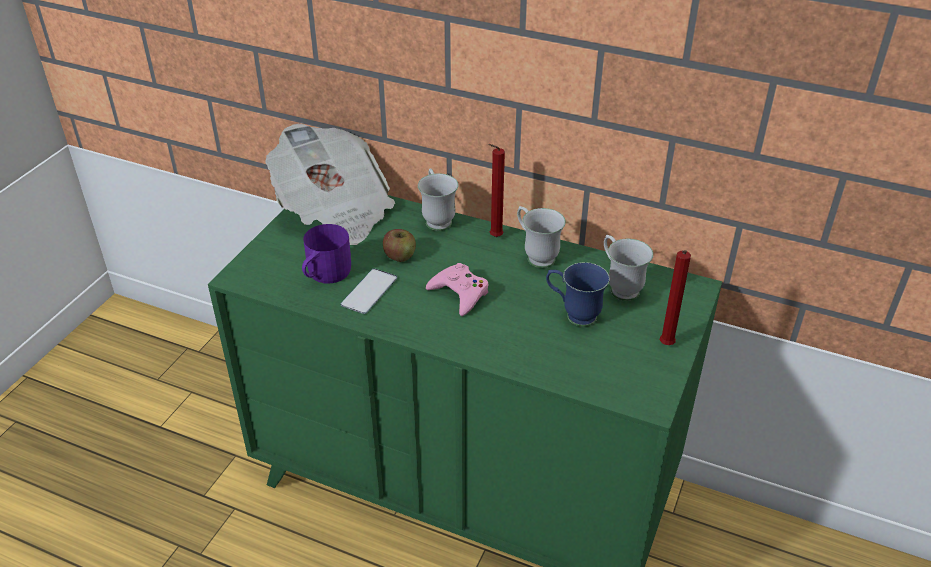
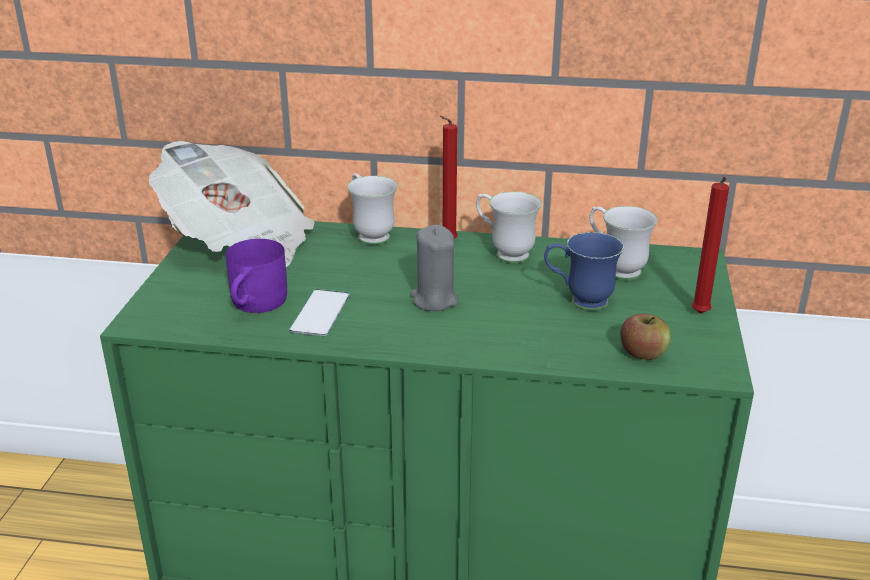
camera: 15 degrees left, 10 degrees down
apple [383,229,416,262] -> apple moved to [620,314,671,360]
pink game controller [426,263,488,316] -> grey candle [410,225,458,311]

